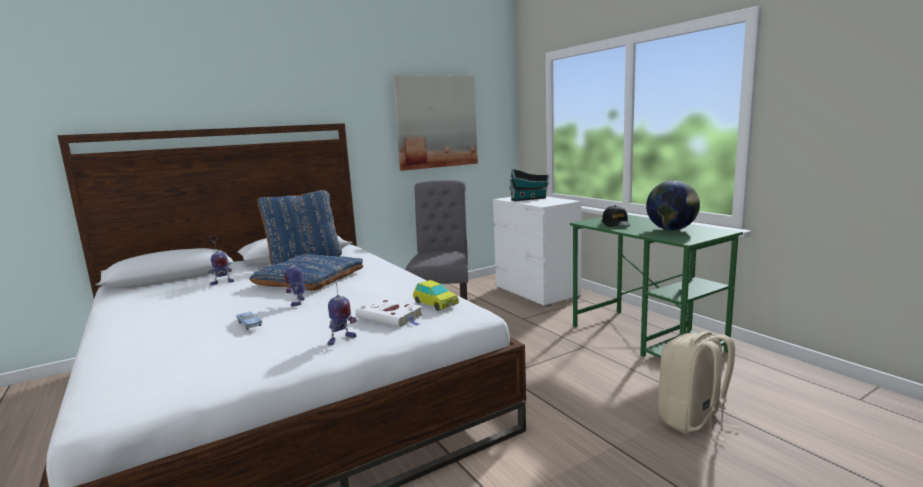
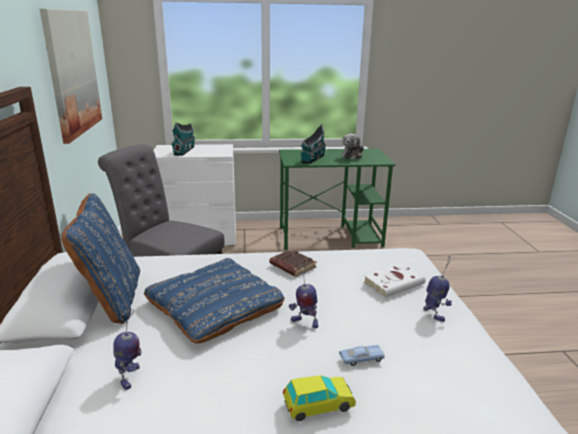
camera: 65 degrees left, 10 degrees up
toy car [413,280,459,311] -> toy car moved to [283,375,356,421]
black cap [602,205,630,227] -> toy house [299,124,327,164]
globe [646,180,700,230] -> plush toy [341,134,364,160]
beige backpack [658,332,741,441] -> none
none -> brown book [269,249,317,277]

